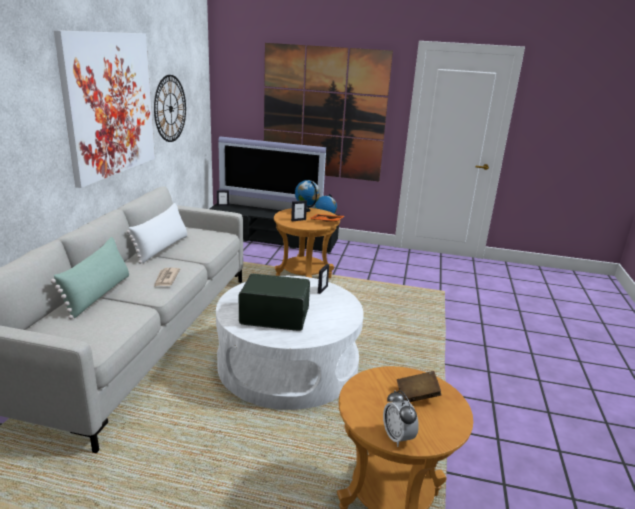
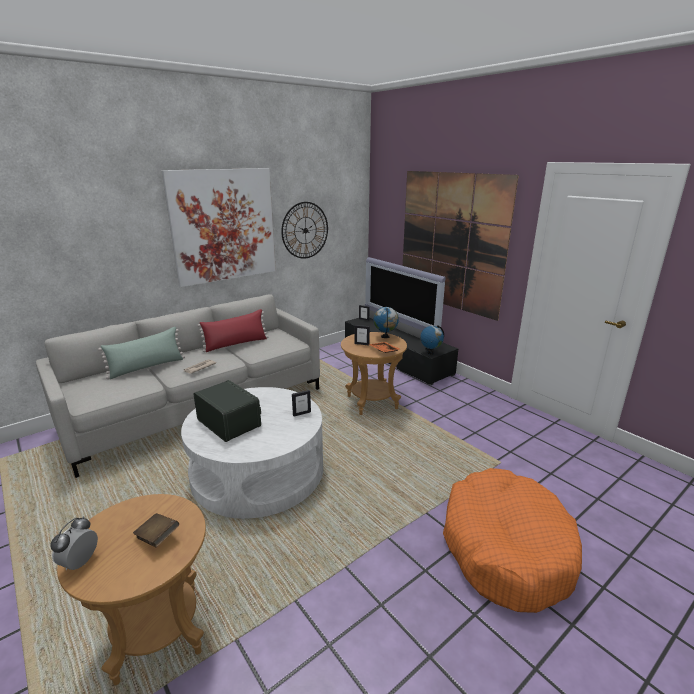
camera: 40 degrees right, 0 degrees up
white pillow [126,203,187,264] -> red pillow [197,309,268,352]
none -> orange dog bed [443,468,582,613]

